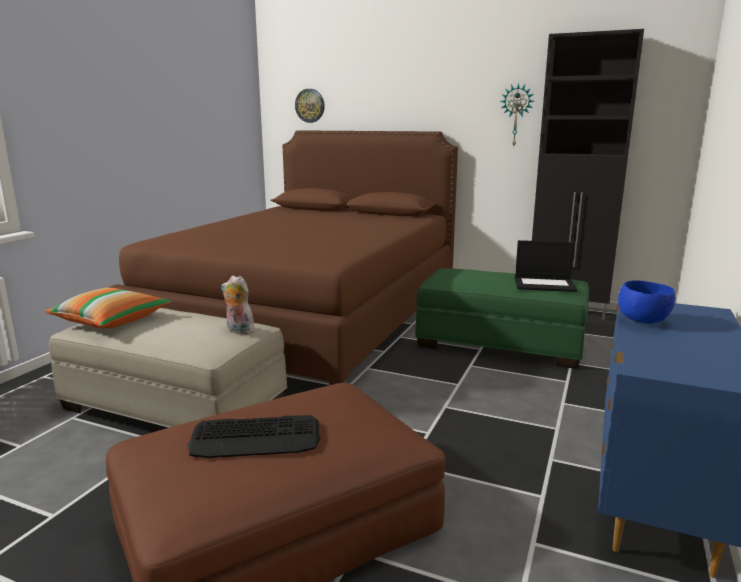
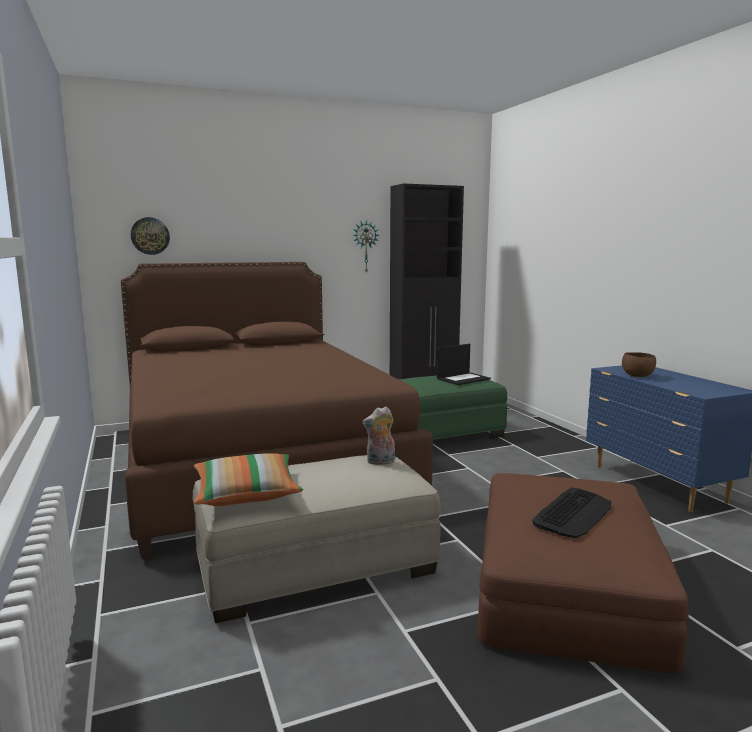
camera: 45 degrees left, 5 degrees down
blue bowl [618,280,675,324] -> brown bowl [622,352,656,377]

